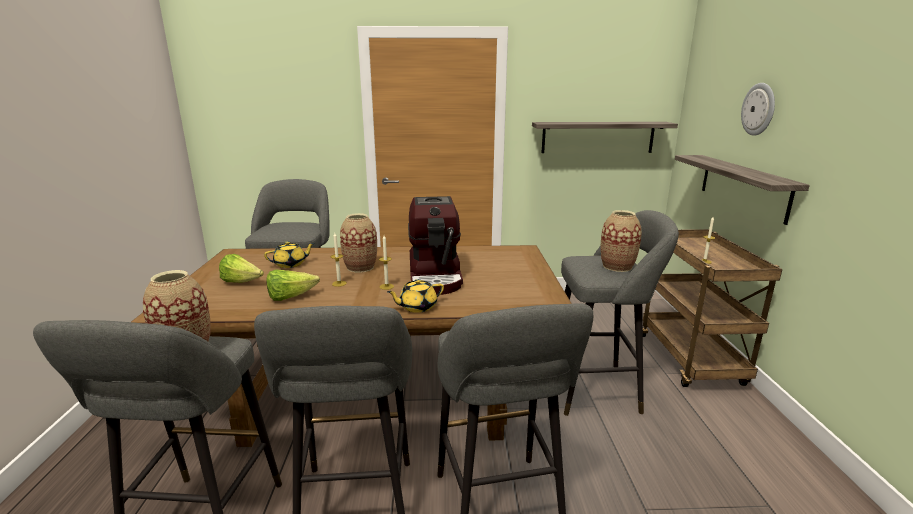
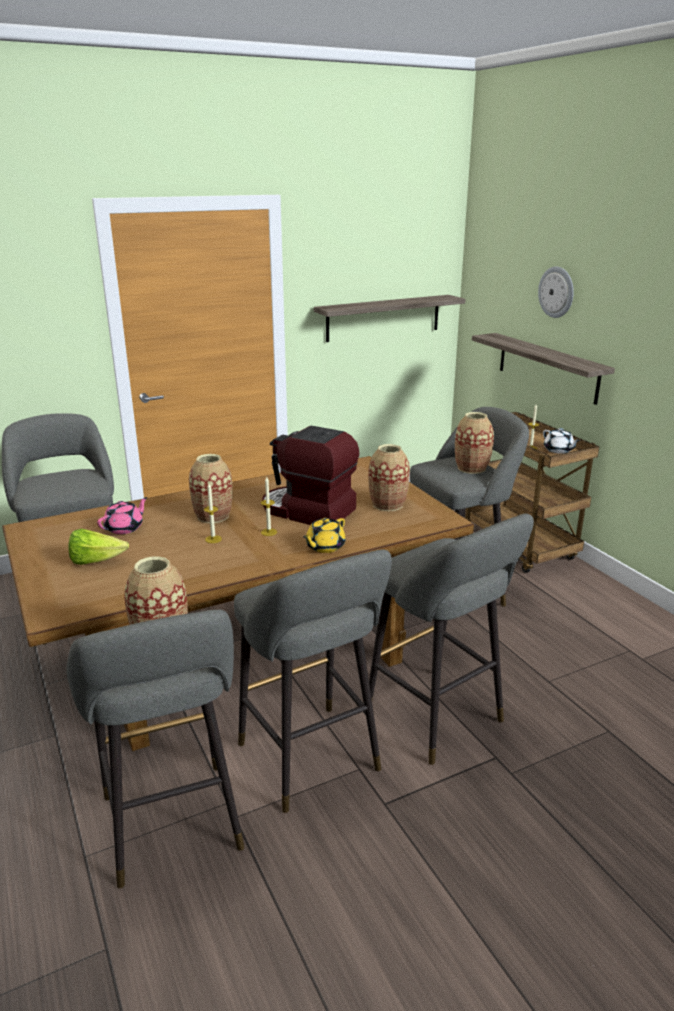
camera: 25 degrees left, 5 degrees up
yellow teapot [264,241,314,268] -> pink teapot [97,497,148,534]
lettuce [267,269,320,301] -> none
coffee machine [408,196,463,295] -> coffee machine turned 150 degrees clockwise [263,426,359,525]
none -> vase [368,444,410,511]
none -> white teapot [543,428,580,454]

